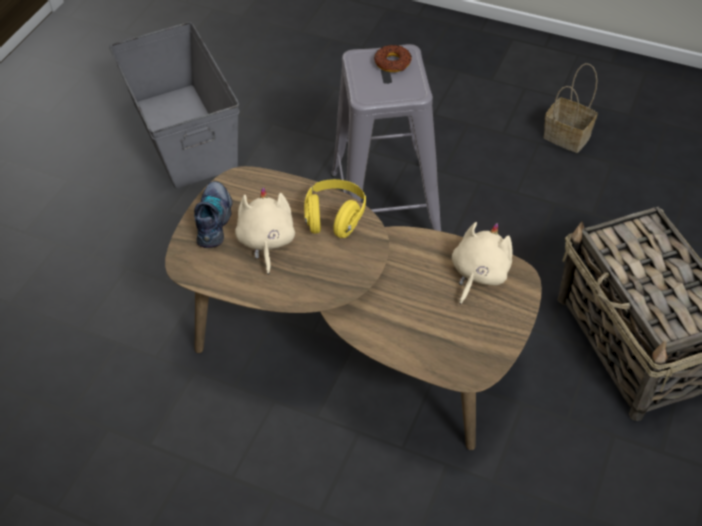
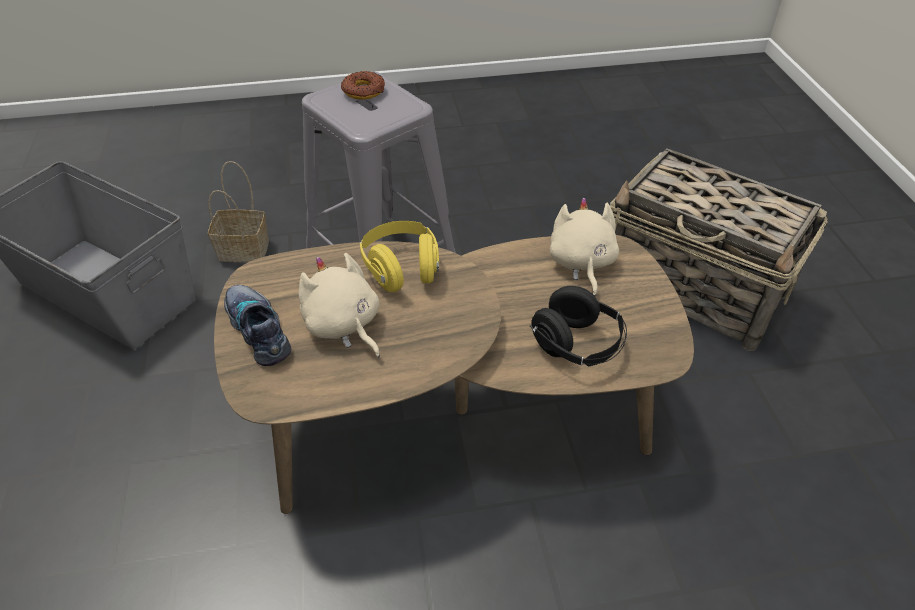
camera: 35 degrees left, 5 degrees down
basket [543,63,598,153] -> basket moved to [208,161,269,262]
none -> black headphones [530,286,627,366]

